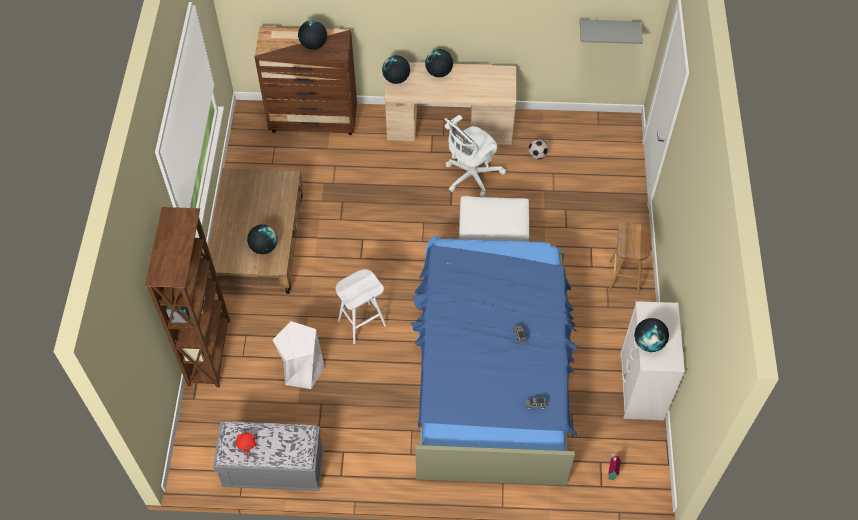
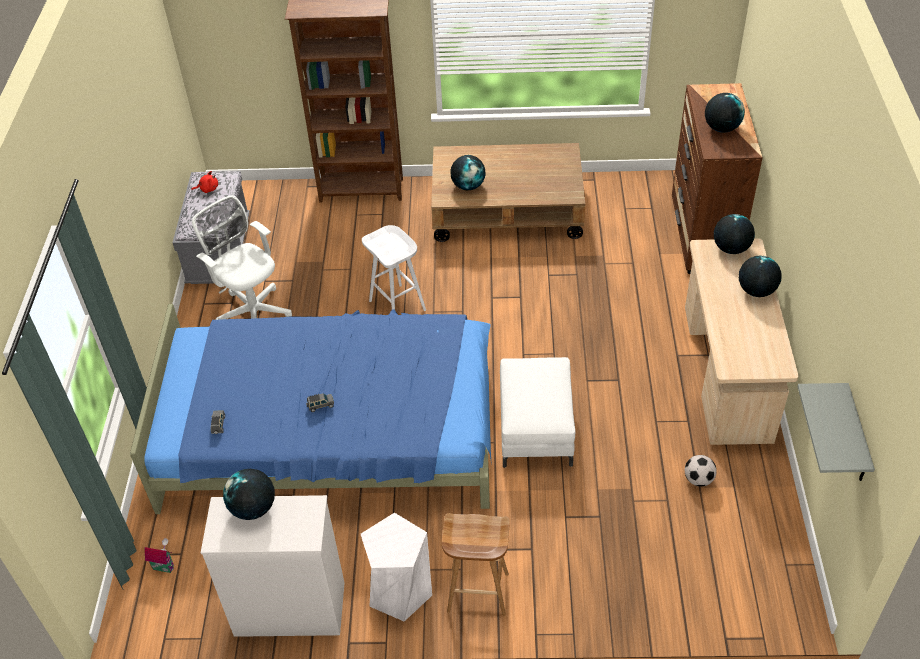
camera: 90 degrees right, 10 degrees down
white stool [273,321,325,389] -> white stool moved to [361,513,432,621]
white office chair [444,115,506,197] -> white office chair moved to [192,195,292,320]

